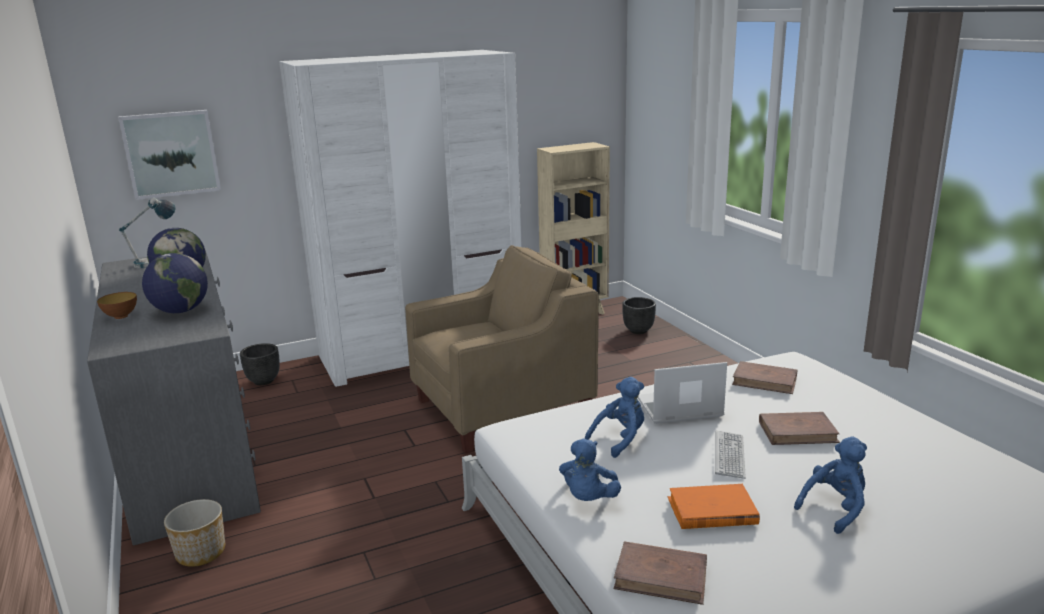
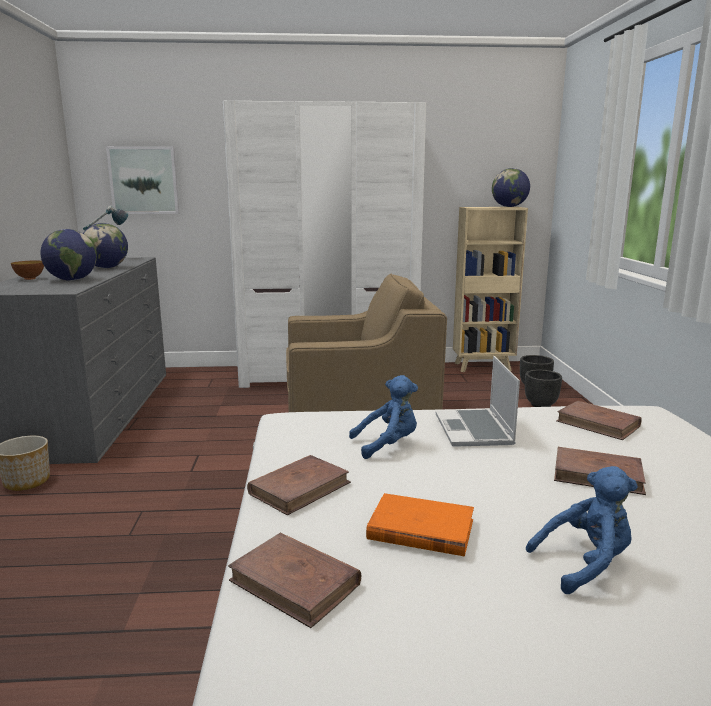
camera: 20 degrees right, 5 degrees down
black planter [240,343,280,385] -> black planter moved to [525,370,562,407]
blue plush toy [559,439,621,501] -> brown book [247,455,351,515]
laptop [637,362,727,424] -> laptop turned 105 degrees counterclockwise [435,356,520,447]
keyboard [715,431,746,479] -> none
none -> globe [492,168,530,207]

